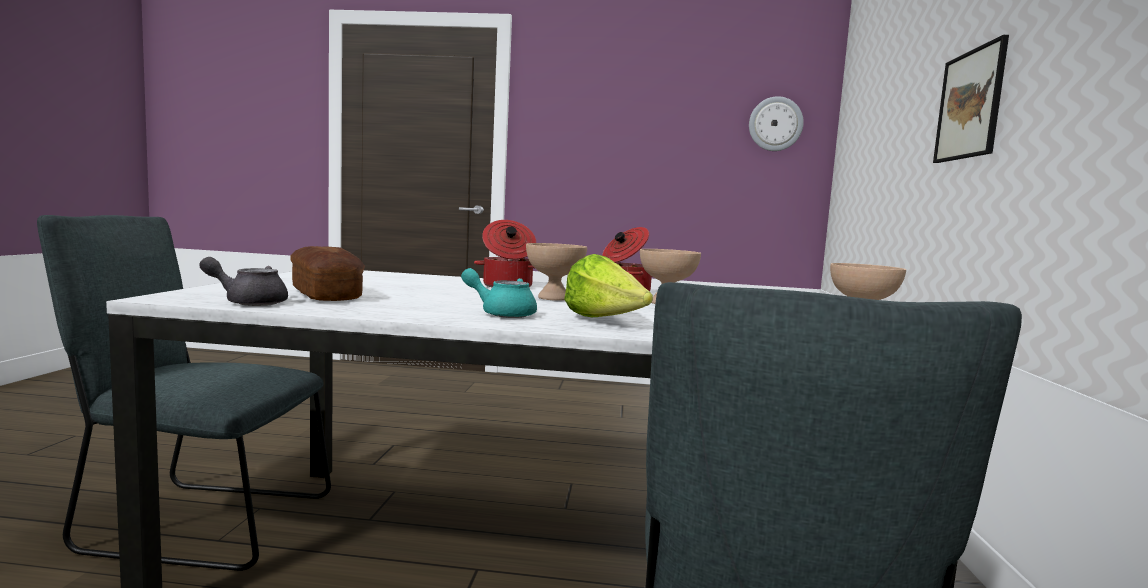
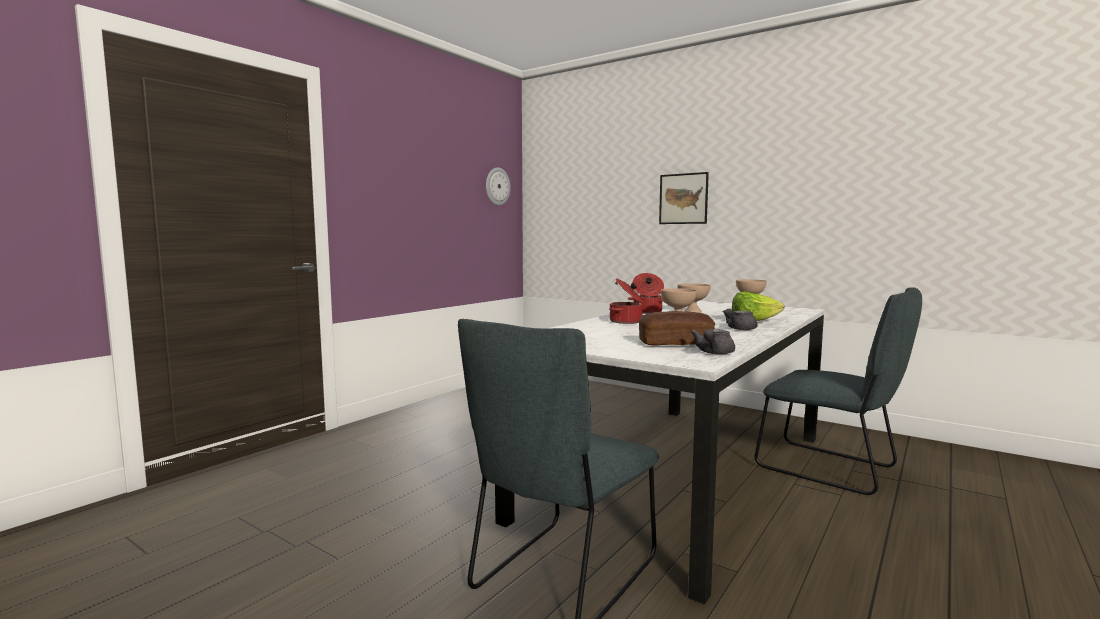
camera: 60 degrees left, 0 degrees up
turquoise teapot [461,268,537,318] -> grey teapot [723,309,757,330]

